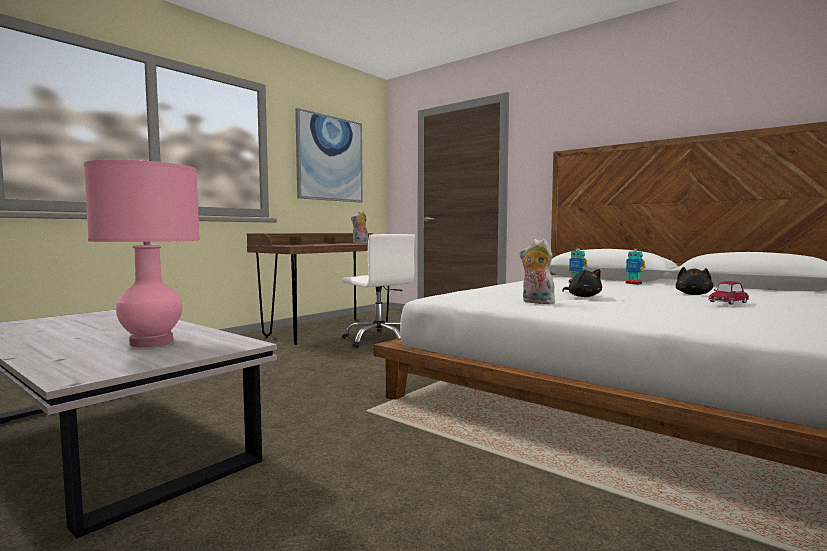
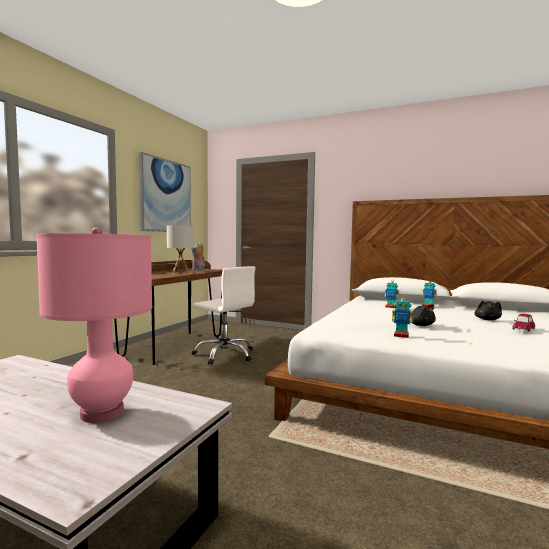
camera: 15 degrees left, 0 degrees up
plush toy [520,239,555,304] -> toy robot [392,294,413,338]
none -> table lamp [167,225,194,274]

